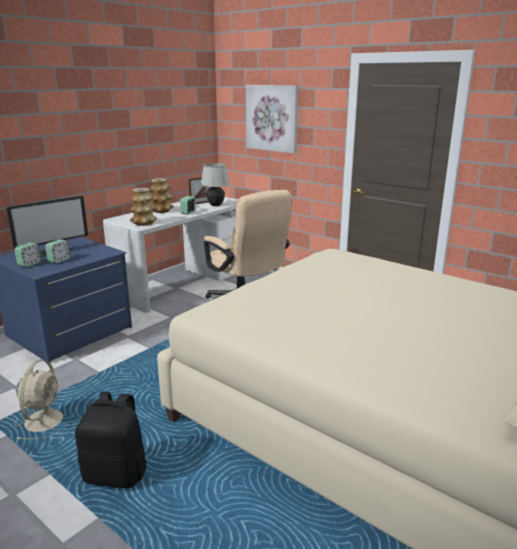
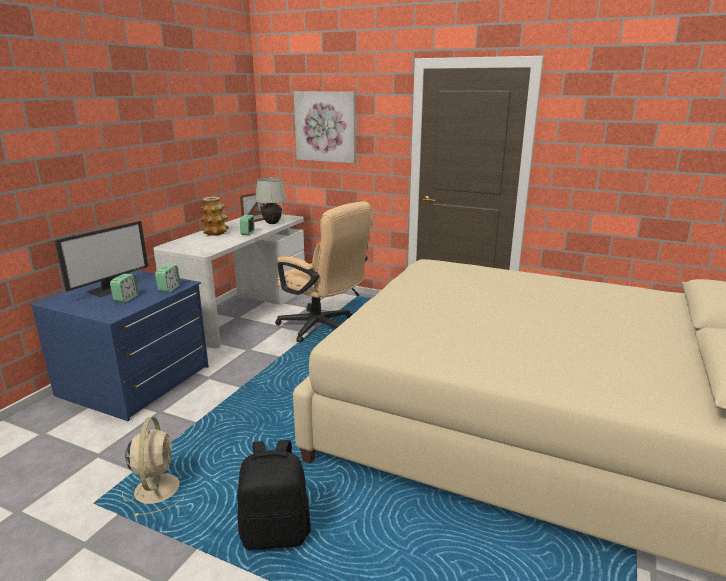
camera: 15 degrees left, 0 degrees up
alarm clock [14,243,42,267] -> alarm clock moved to [155,265,180,292]
vase [130,188,157,226] -> none

